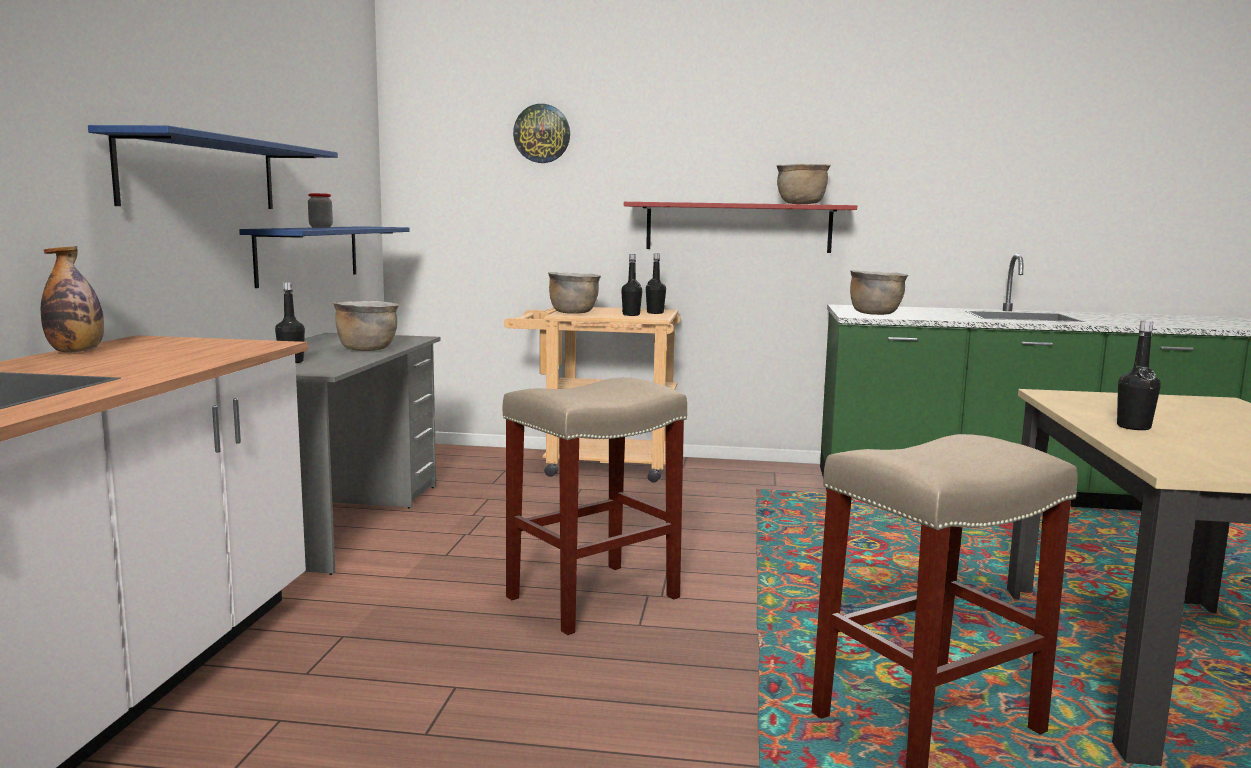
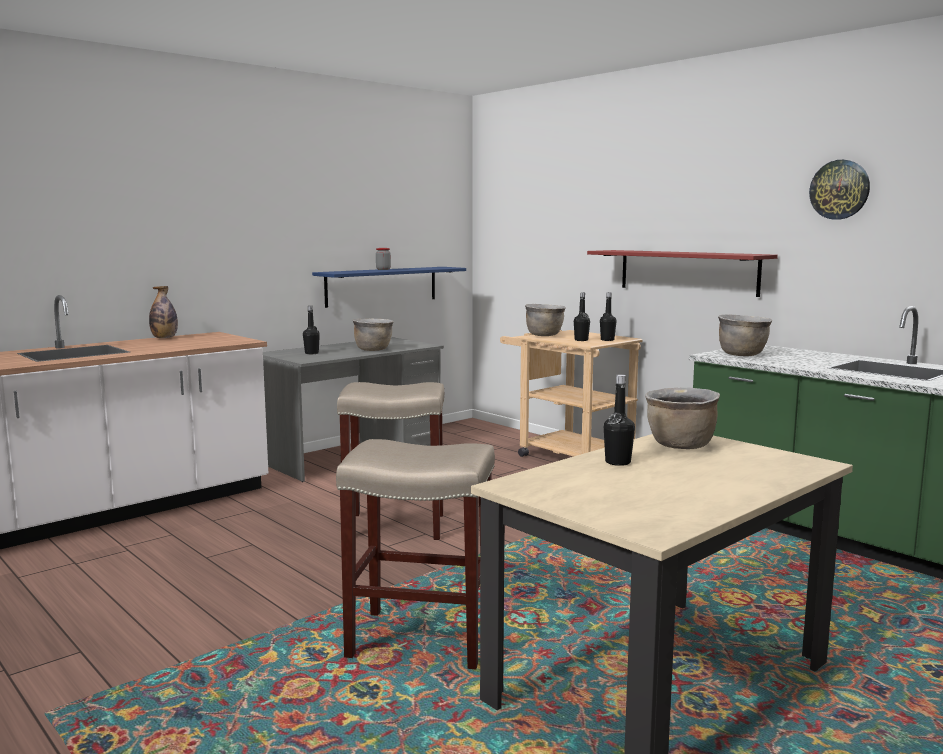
camera: 40 degrees right, 0 degrees up
blue shelf [88,125,338,209] -> none
wall clock [513,104,570,163] -> wall clock moved to [809,160,870,220]
brown cooking pot [776,164,831,204] -> brown cooking pot moved to [645,388,720,449]

